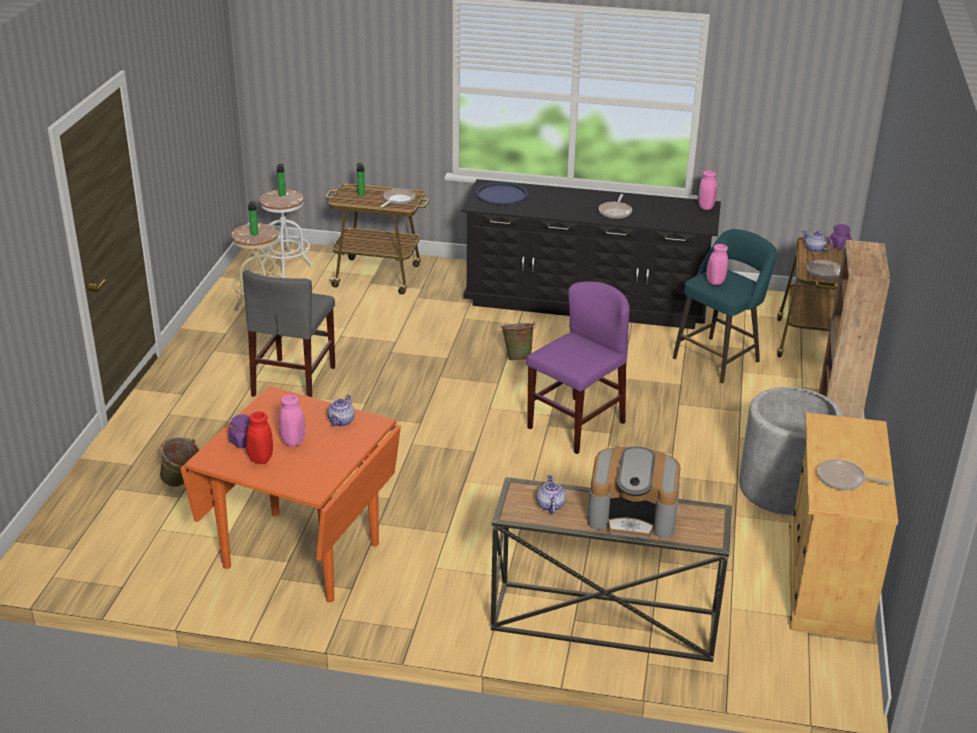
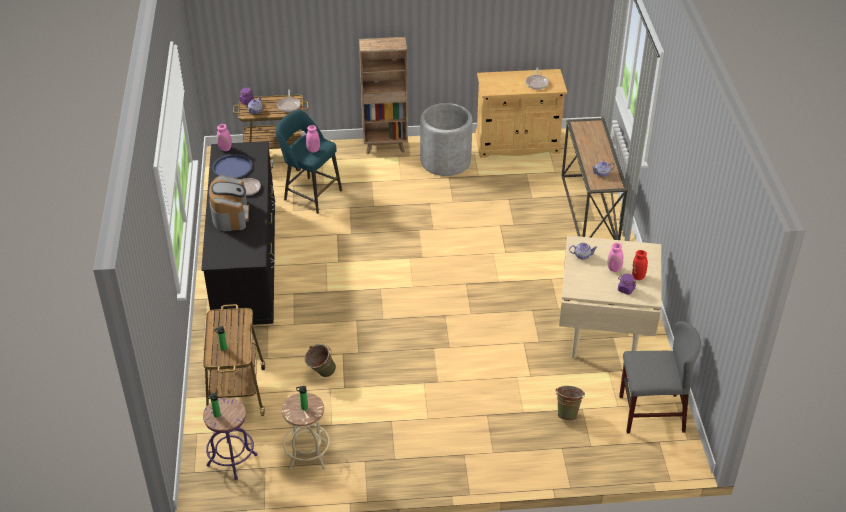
camera: 105 degrees left, 10 degrees up
orange dining table [180,386,401,603] -> beige dining table [559,236,661,358]
grey chair [243,270,335,397] -> grey chair moved to [619,321,701,433]
white stool [259,189,313,278] -> purple stool [203,398,258,480]
frying pan [380,188,415,208] -> none
blue tray [476,182,528,205] -> blue tray moved to [212,154,253,179]
green bucket [500,322,536,361] -> green bucket moved to [305,344,336,377]
purple chair [526,282,630,454] -> none
coffee machine [587,447,680,539] -> coffee machine moved to [209,175,249,231]

